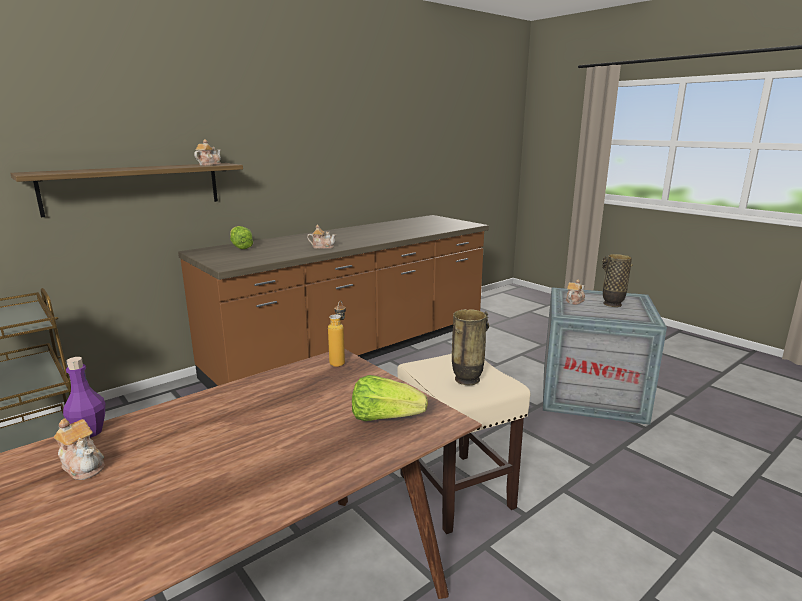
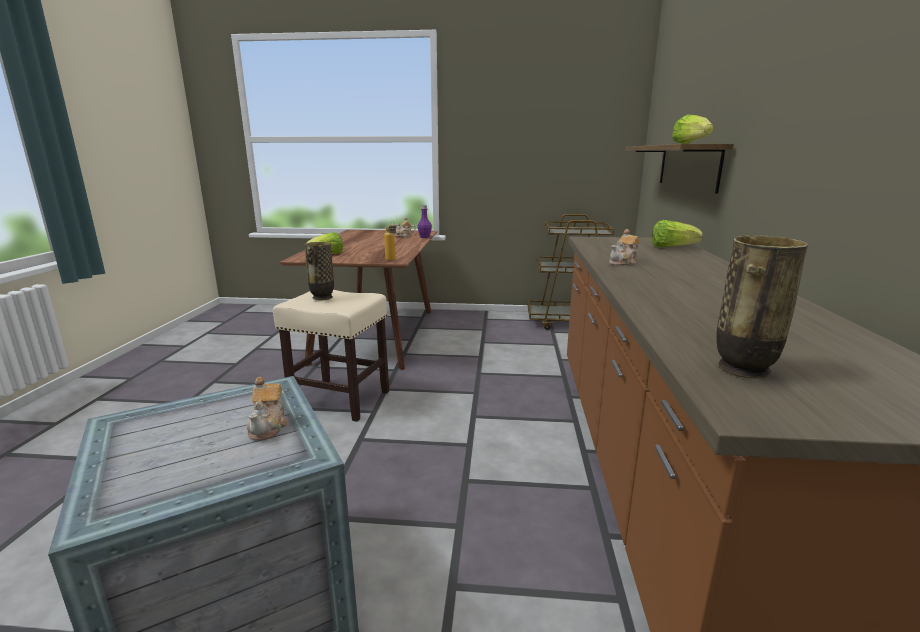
camera: 135 degrees right, 0 degrees up
teapot [194,139,221,166] -> lettuce [672,114,713,144]
vase [602,254,633,307] -> vase moved to [716,235,808,379]

